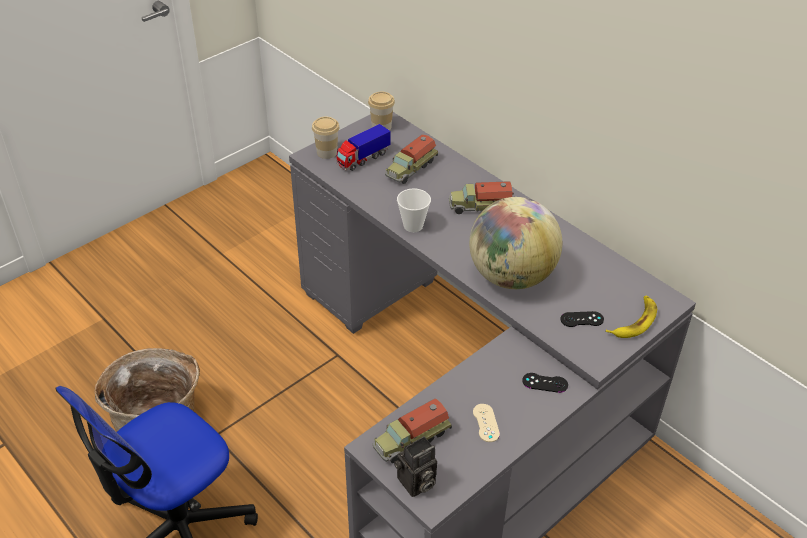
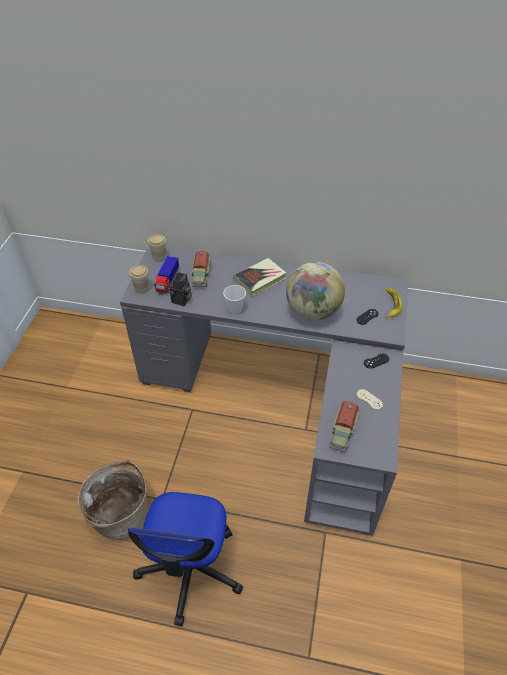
camera: 35 degrees left, 5 degrees up
camera [394,436,437,497] -> camera moved to [170,272,192,306]
toy truck [449,181,514,214] -> book [233,258,287,296]

